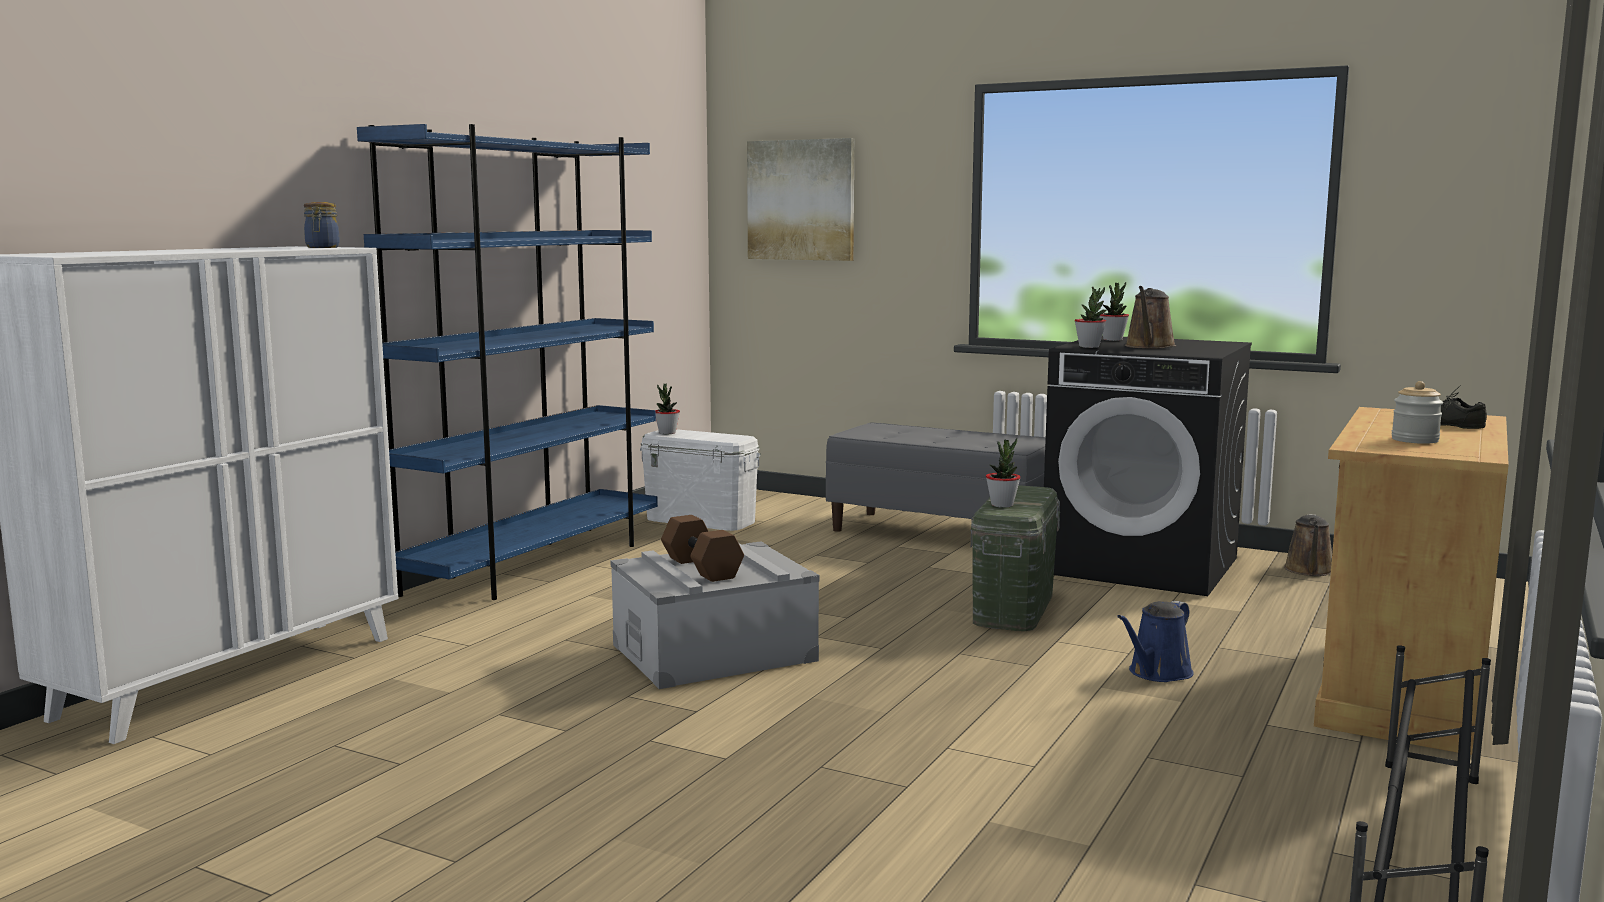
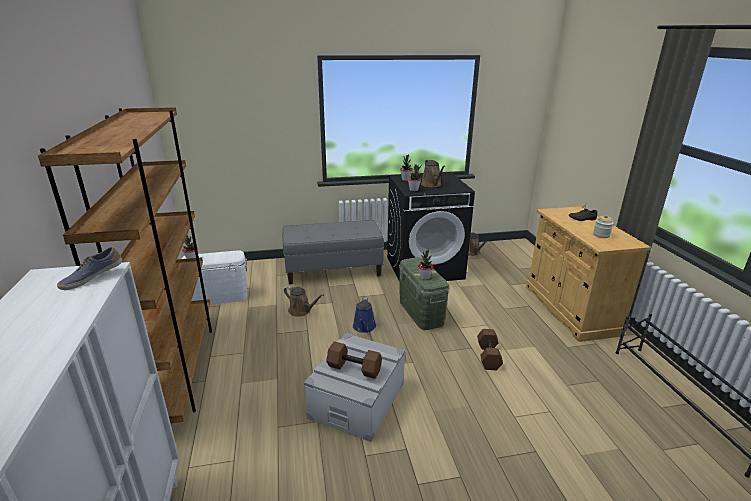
camera: 40 degrees left, 15 degrees up
jar [304,202,340,248] -> shoe [57,247,122,290]
blue bookcase [357,124,658,600] -> brown bookcase [38,107,212,423]
picture [747,138,854,261] -> none
blue watering can [1117,601,1194,682] -> blue watering can moved to [353,298,376,333]
none -> brown watering can [284,286,324,317]
none -> brown dumbbell [477,329,503,371]

